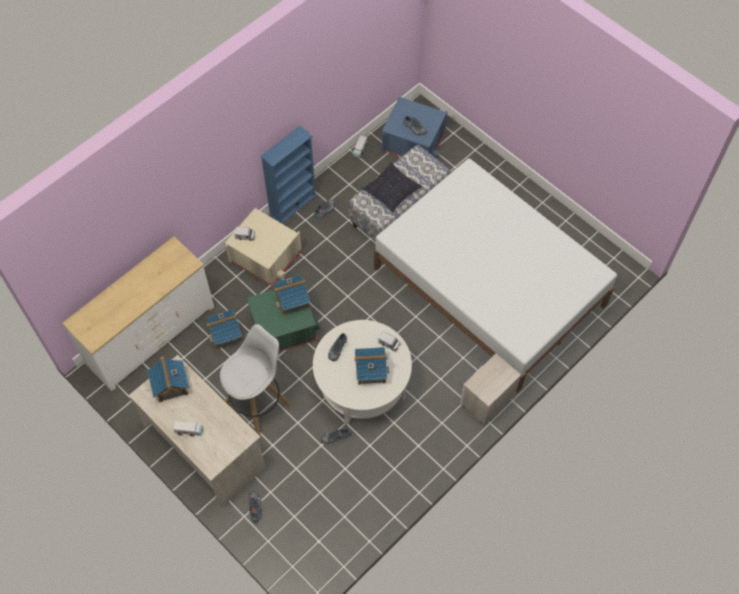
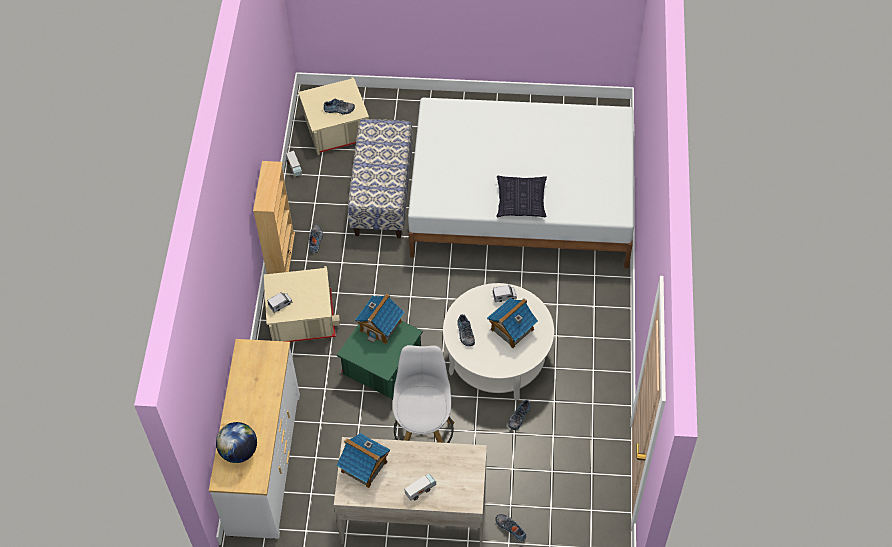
camera: 40 degrees left, 5 degrees down
toy house [206,309,242,350] -> none
blue bookcase [260,126,317,223] -> beige bookcase [253,161,295,274]
pillow [362,163,422,212] -> pillow moved to [496,176,547,217]
blue storage box [382,97,447,159] -> beige storage box [298,77,369,155]
nightstand [460,354,521,425] -> none
none -> globe [216,422,257,463]

